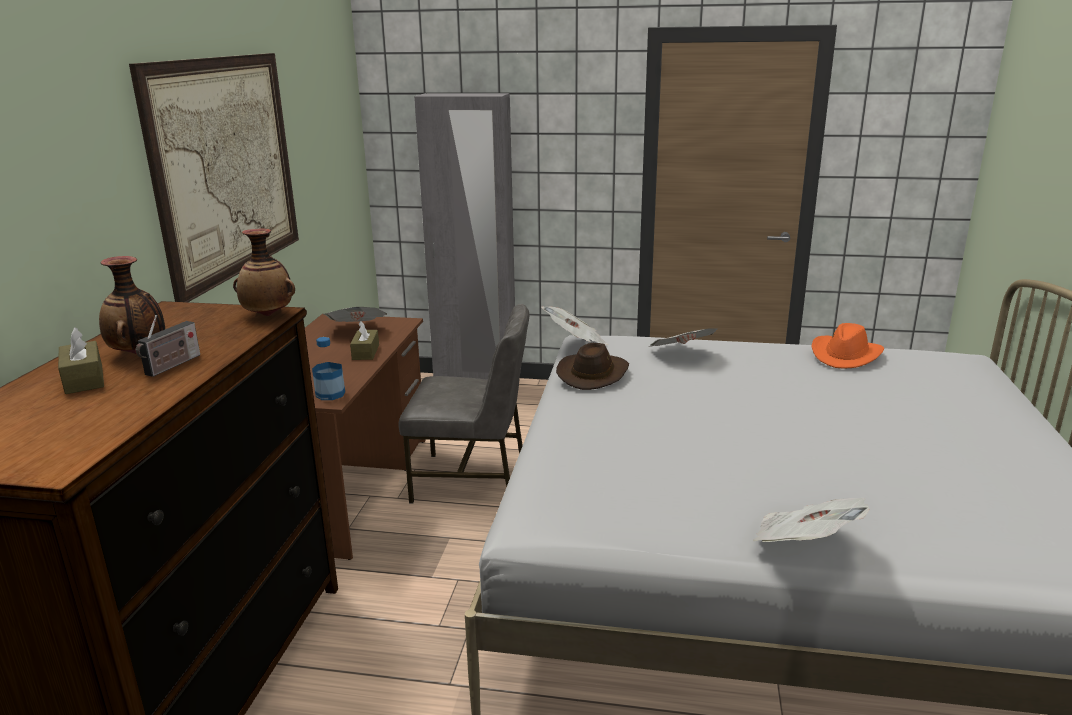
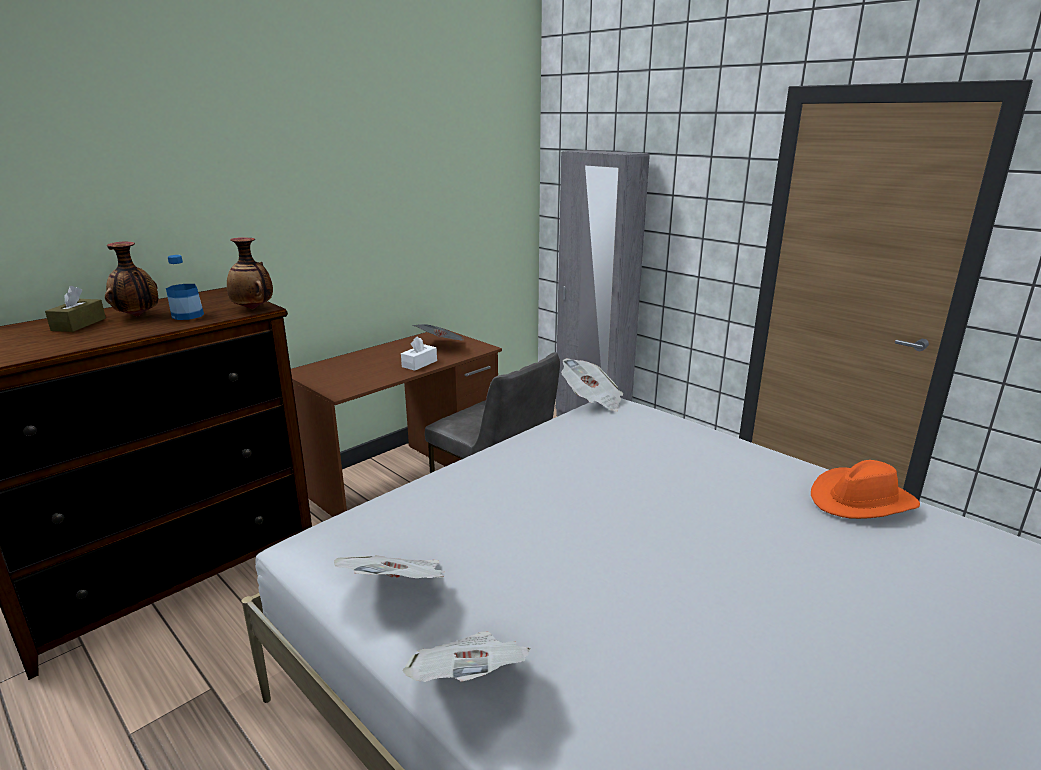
camera: 35 degrees right, 0 degrees up
picture [129,53,299,302] -> none
radio [135,315,200,377] -> none
bottle [312,337,345,400] -> bottle moved to [166,255,204,320]
brown tissue box [350,321,379,360] -> white tissue box [401,336,437,371]
brown hat [556,343,629,390] -> none
newspaper [650,328,717,347] -> newspaper moved to [334,555,445,578]

